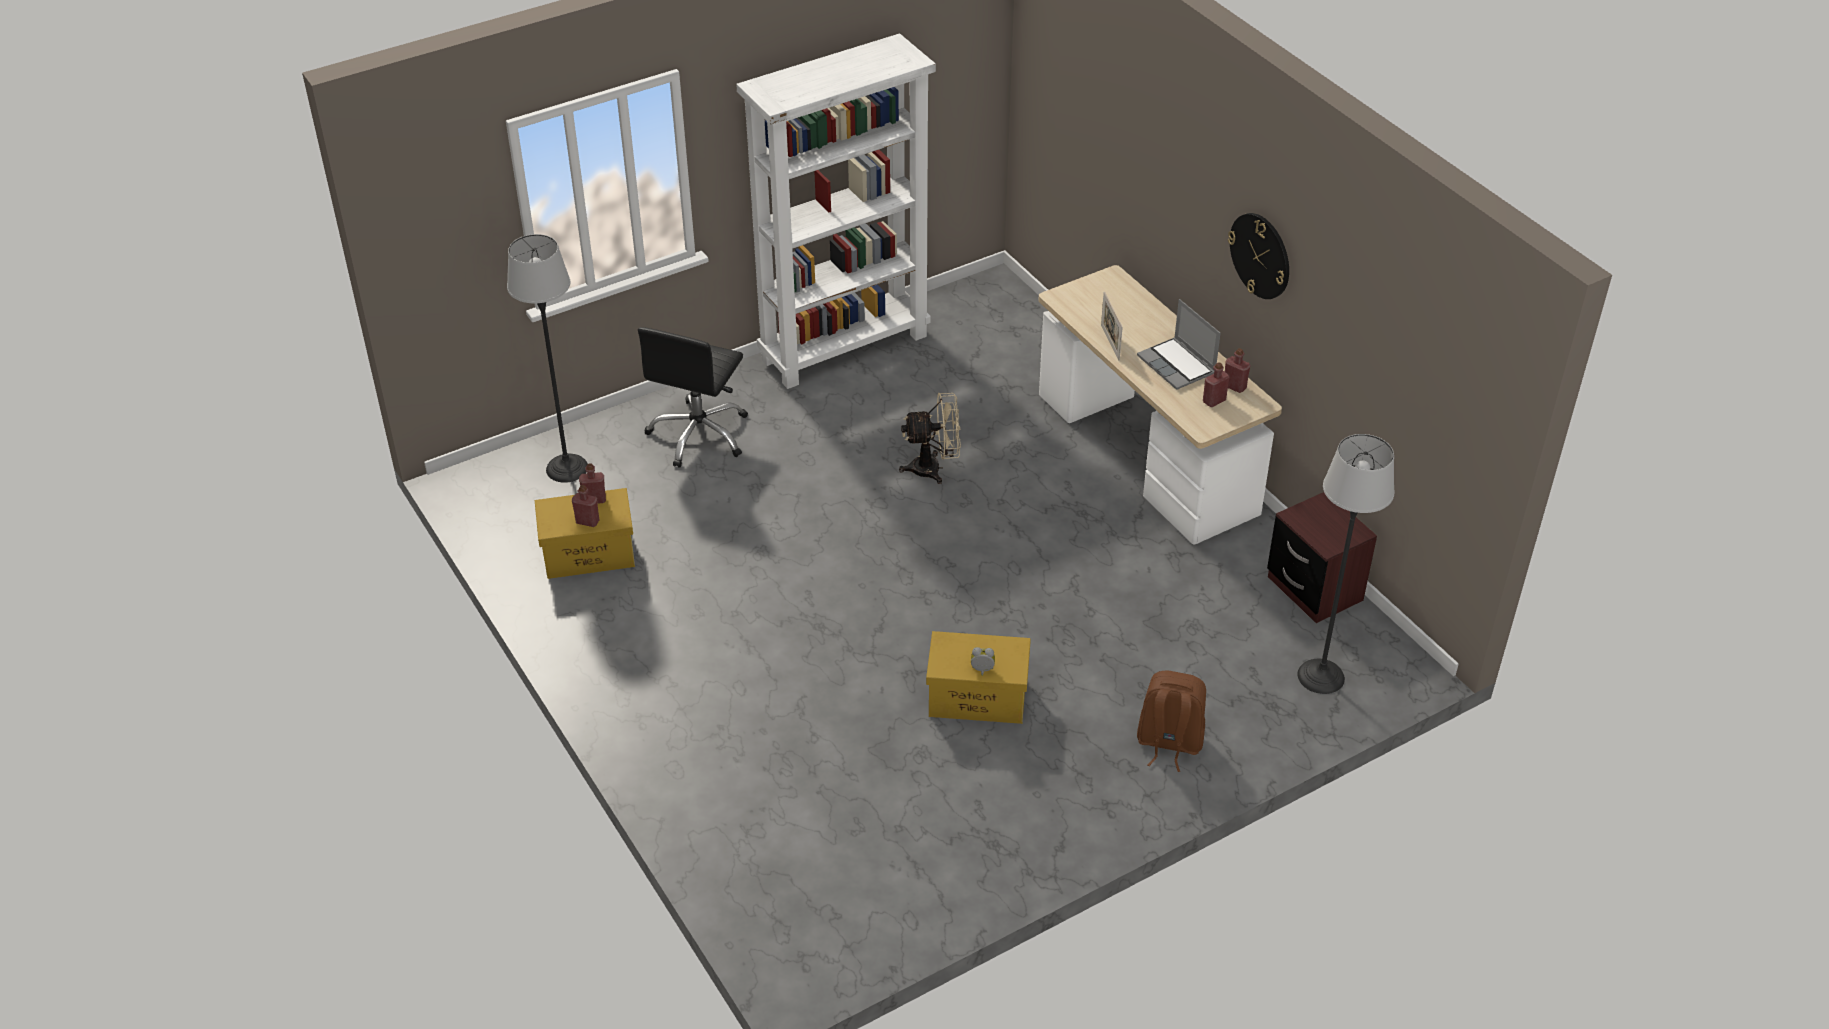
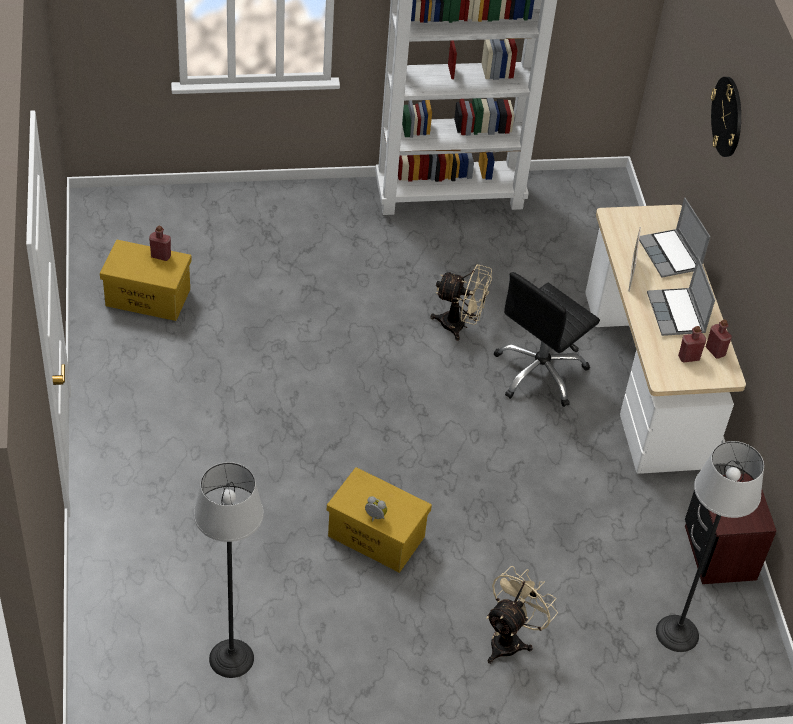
camera: 20 degrees right, 5 degrees up
floor lamp [507,234,588,483] -> floor lamp moved to [194,462,264,678]
red bottle [572,485,599,527] -> none
black office chair [638,327,748,468] -> black office chair moved to [494,272,600,407]
brown backpack [1137,670,1206,772] -> beige fan [486,566,558,664]
wall clock [1228,213,1289,299] -> wall clock moved to [711,77,741,157]
none -> laptop [639,198,710,278]

